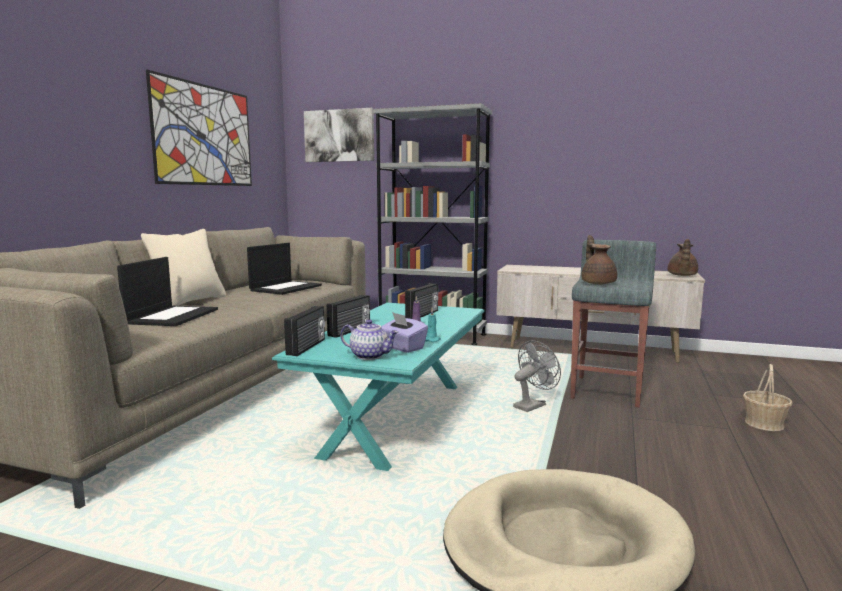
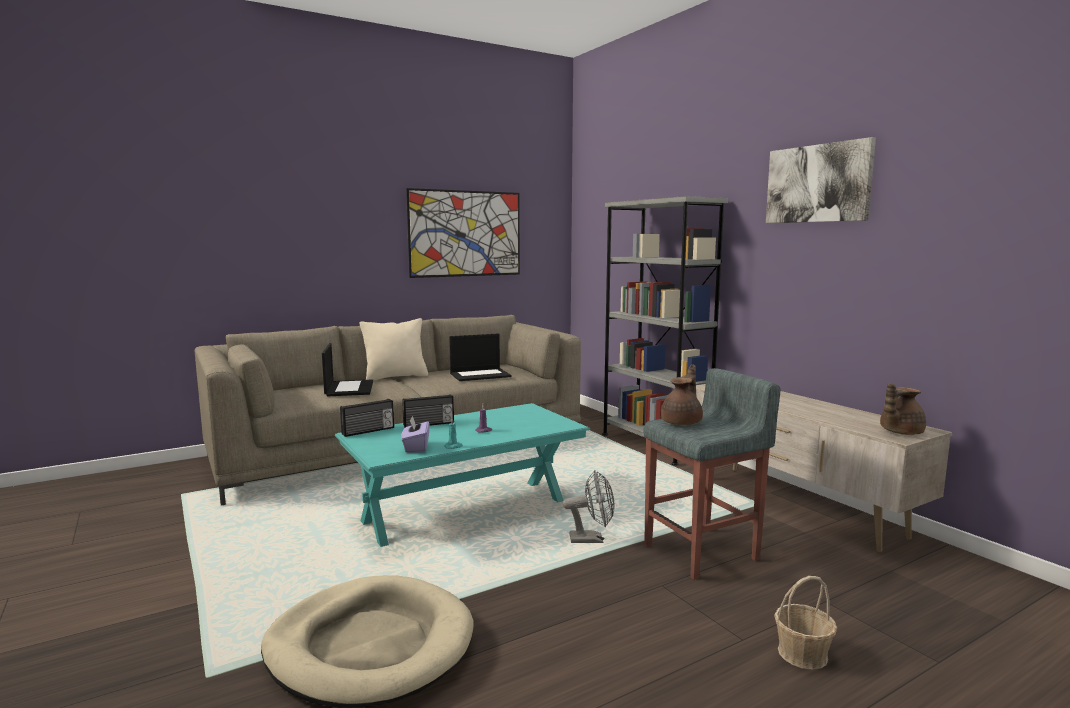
camera: 40 degrees right, 0 degrees up
laptop [117,257,218,326] -> laptop turned 60 degrees counterclockwise [322,343,373,396]
picture [304,108,374,162] -> picture moved to [766,137,876,223]
teapot [340,319,399,360] -> none
radio [405,283,439,319] -> none

